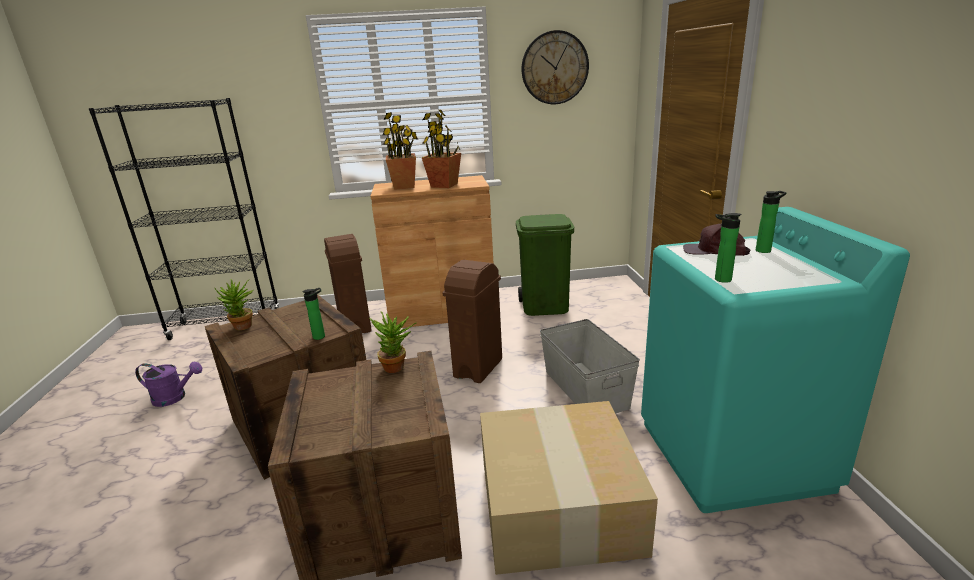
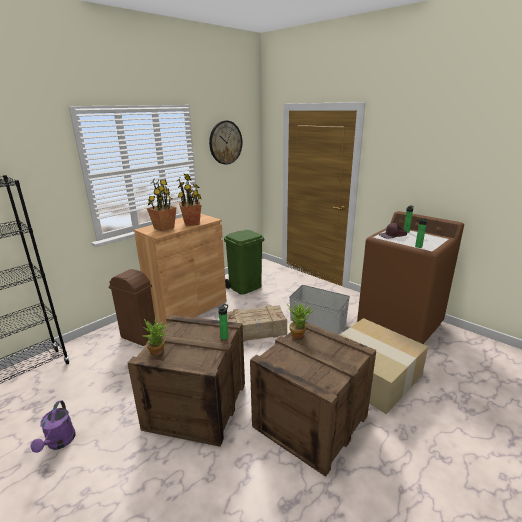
camera: 40 degrees left, 0 degrees up
purple watering can [135,362,202,407] -> purple watering can turned 120 degrees clockwise [31,401,76,453]
brown trash can [442,260,502,383] -> crate [227,305,287,342]
turquoise washing machine [641,207,910,513] -> brown washing machine [357,211,464,344]

